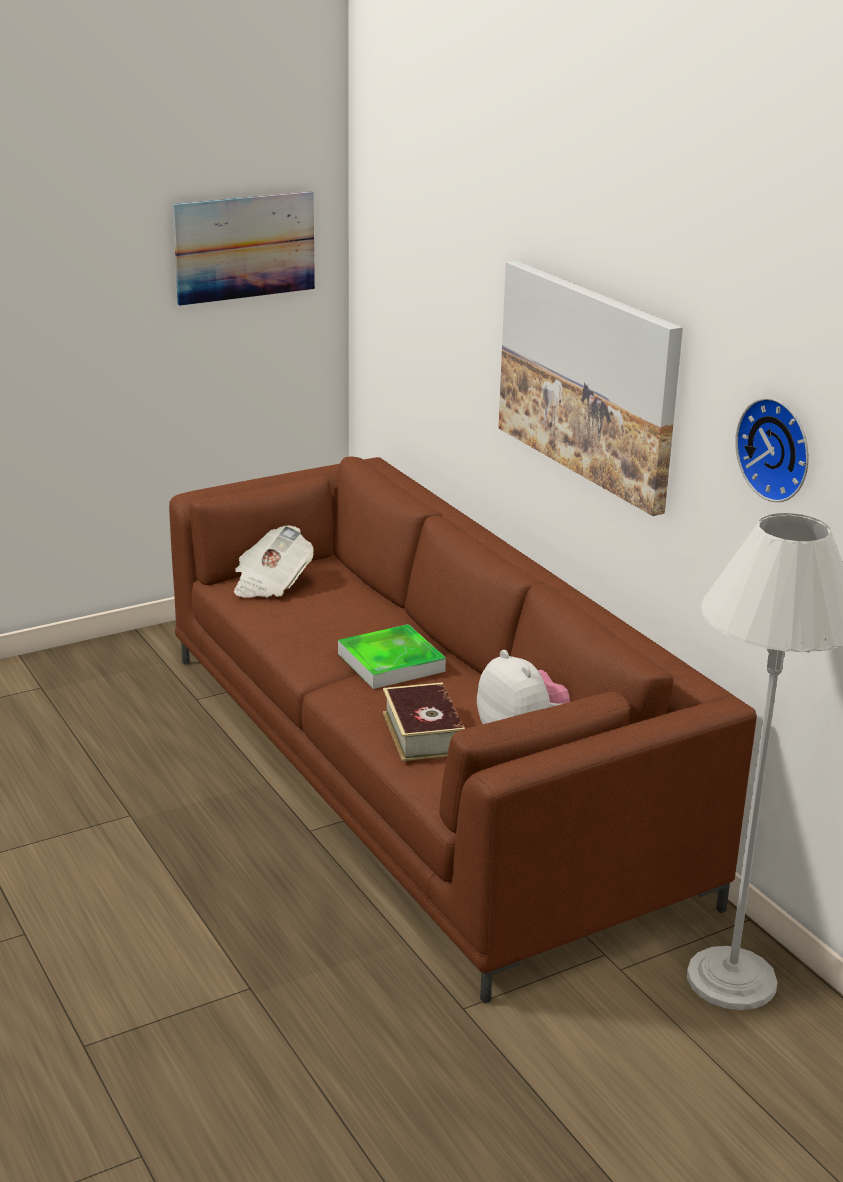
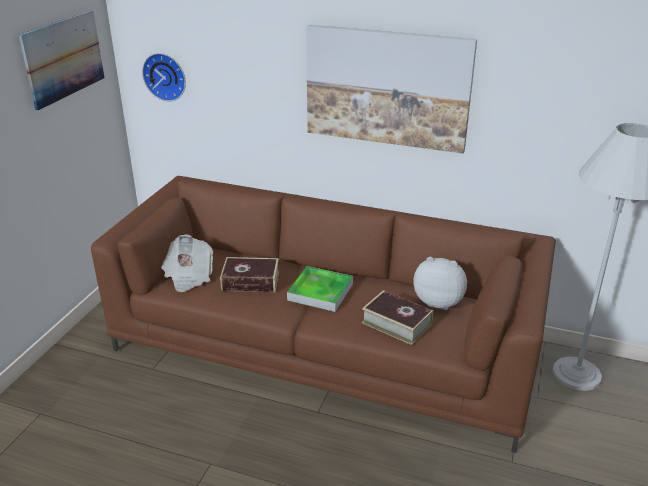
camera: 40 degrees left, 5 degrees up
wall clock [735,398,809,502] -> wall clock moved to [142,53,186,101]
none -> book [220,257,279,292]

